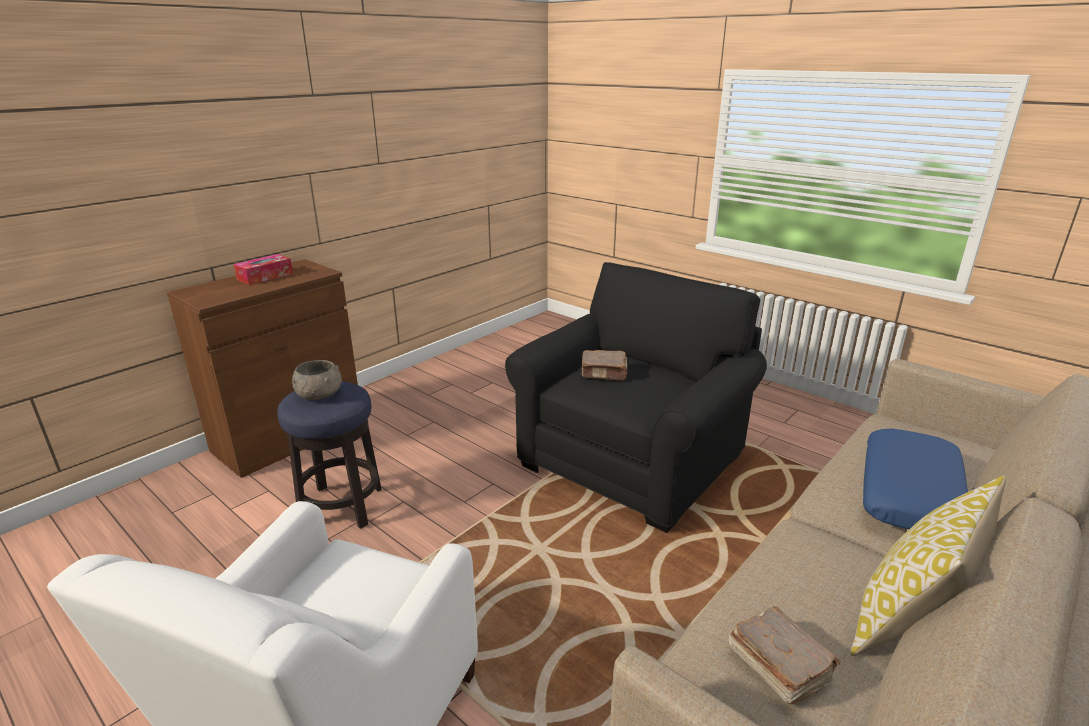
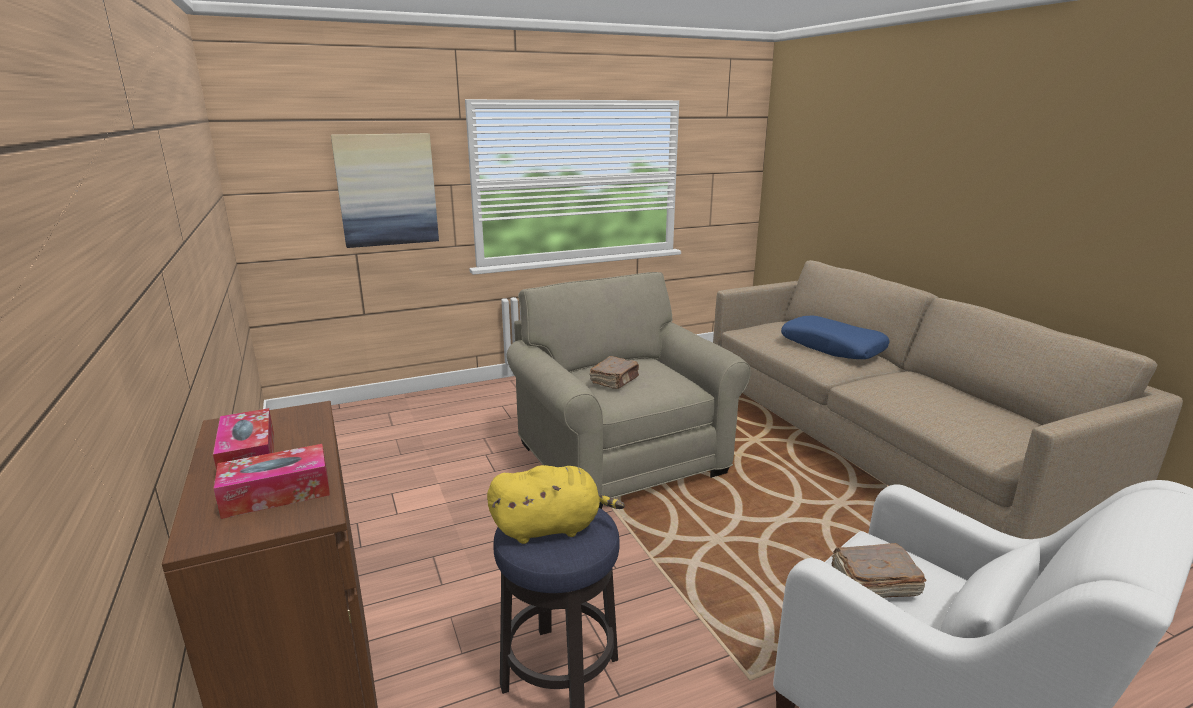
camera: 65 degrees left, 5 degrees down
grey bowl [292,360,342,400] -> yellow plush toy [487,465,625,544]
black armchair [505,262,767,533] -> beige armchair [507,272,751,509]
brown book [729,606,840,705] -> brown book moved to [831,543,926,598]
pillow [850,476,1006,656] -> none
none -> tissue box [213,444,330,519]
none -> picture [331,133,439,248]

